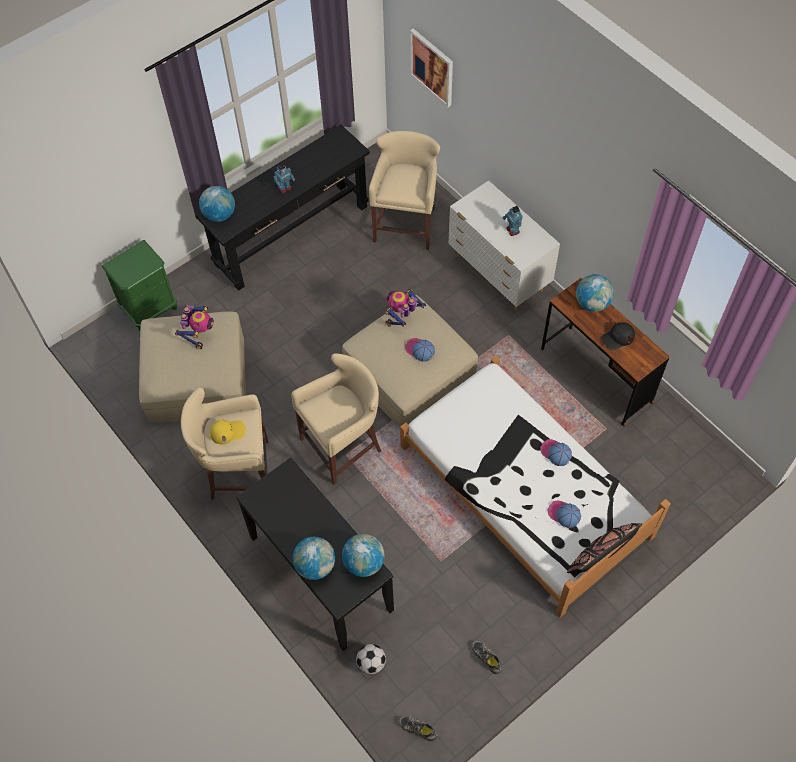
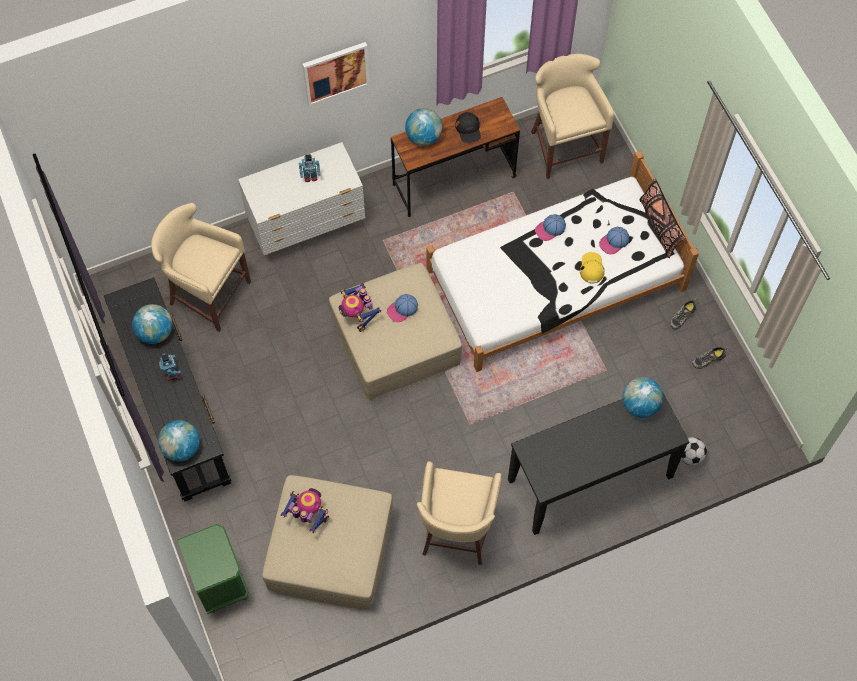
camera: 75 degrees left, 5 degrees up
yellow cap [210,419,246,445] -> yellow cap moved to [580,252,605,284]
beige stool [291,353,381,485] -> beige stool moved to [531,54,614,179]
globe [293,537,335,580] -> globe moved to [132,304,173,344]
shoe [398,716,438,741] -> shoe moved to [670,298,697,329]
picture [410,28,453,107] -> picture moved to [302,42,370,106]

